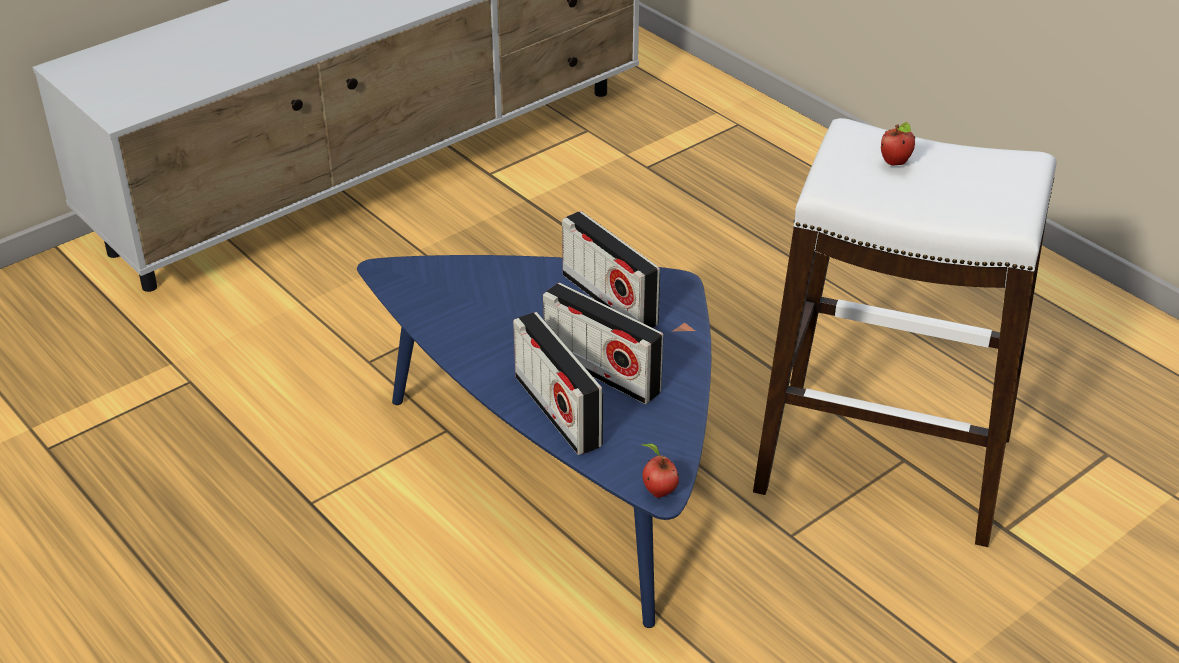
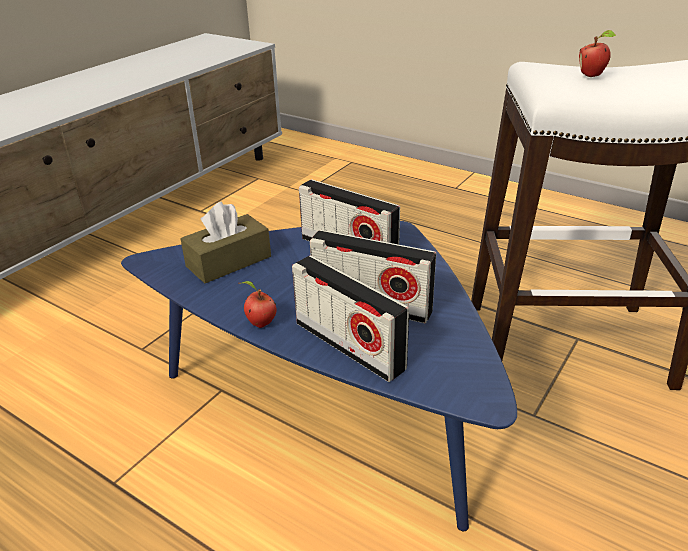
camera: 15 degrees left, 5 degrees down
apple [641,444,679,498] -> apple moved to [239,281,277,328]
none -> brown tissue box [181,202,271,283]

